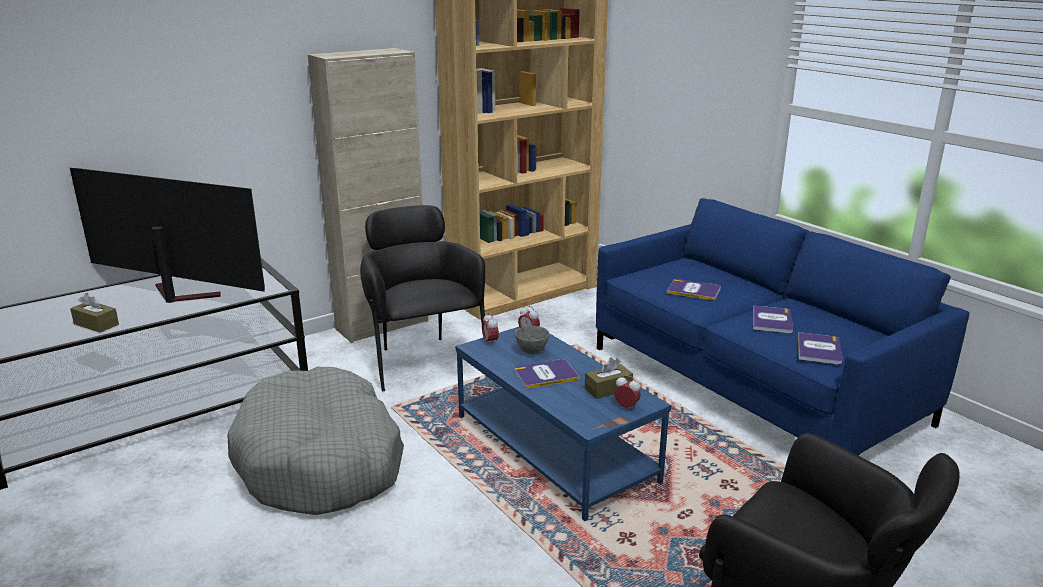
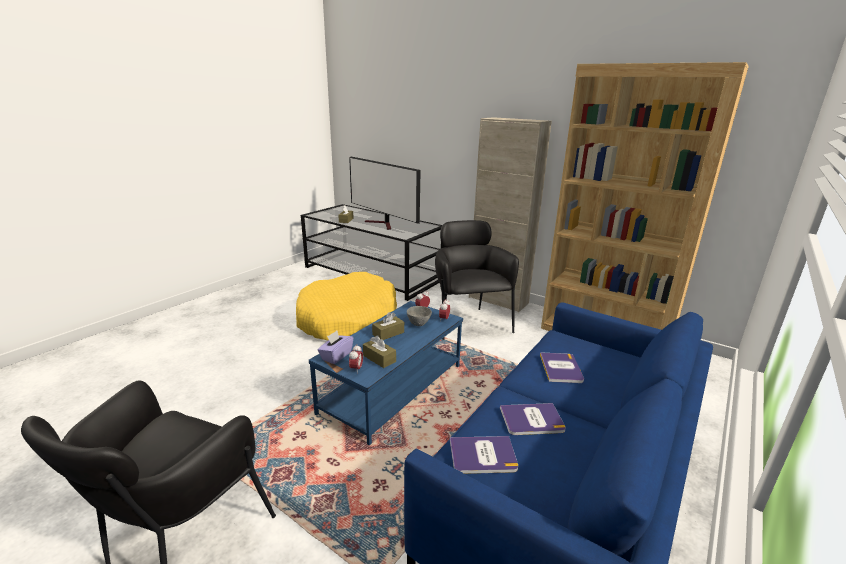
camera: 70 degrees right, 0 degrees up
television [70,168,265,303] -> television turned 135 degrees clockwise [349,156,421,230]
grey dog bed [228,367,404,515] -> yellow dog bed [296,272,397,340]
black armchair [360,205,485,391] -> black armchair turned 60 degrees counterclockwise [435,220,519,340]
book [515,359,580,389] -> brown tissue box [372,312,404,340]
none -> purple tissue box [318,331,353,364]

